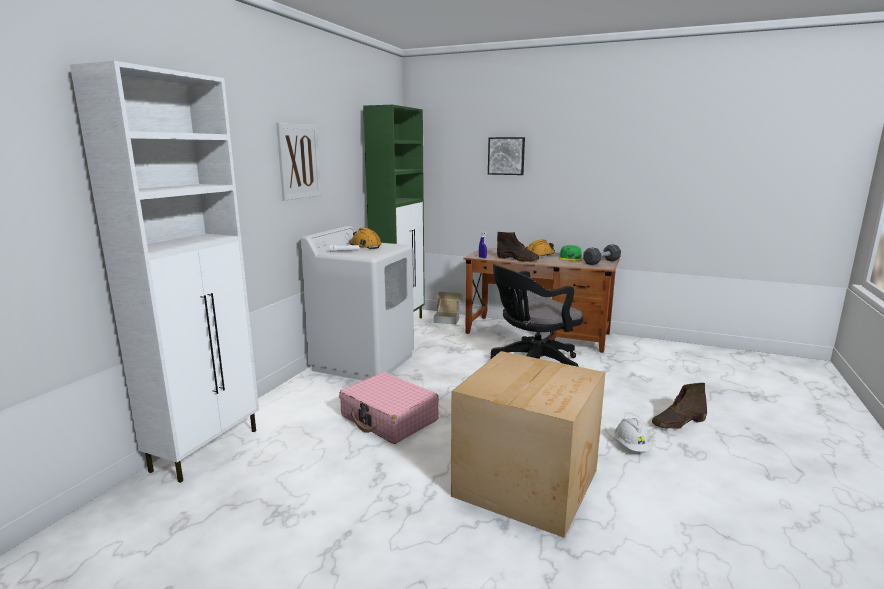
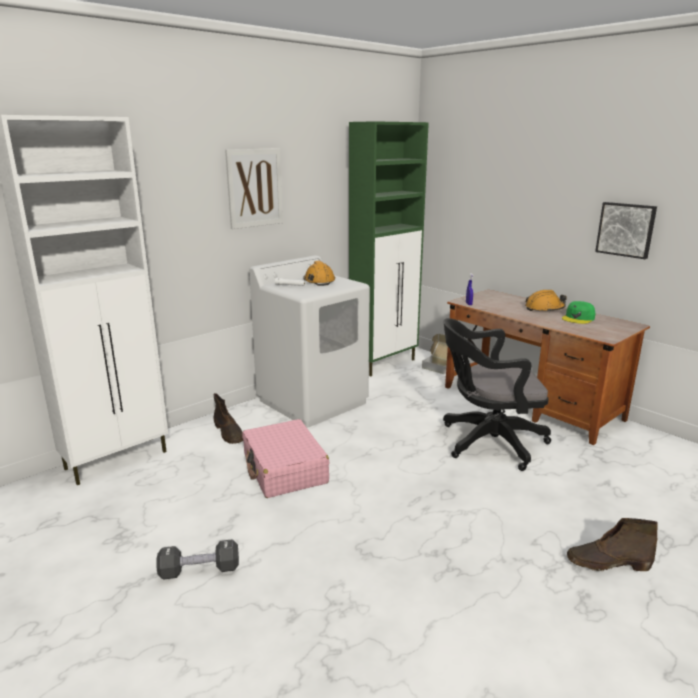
camera: 25 degrees right, 5 degrees up
cardboard box [451,351,606,538] -> none
picture [488,137,525,175] -> picture moved to [595,202,657,259]
brown boot [497,232,539,262] -> brown boot moved to [213,393,243,444]
black dumbbell [583,244,621,265] -> black dumbbell moved to [156,539,239,579]
white hard hat [614,418,653,452] -> none

